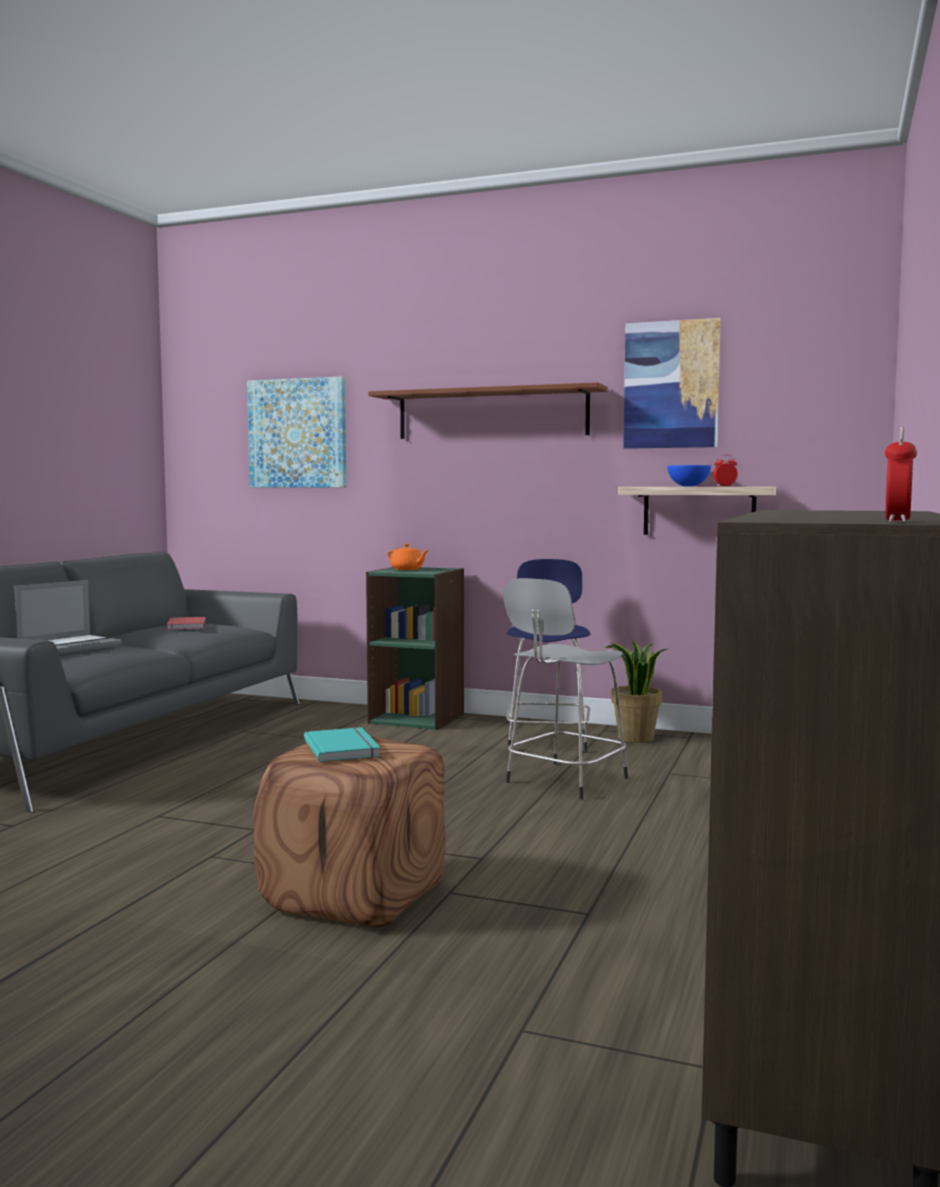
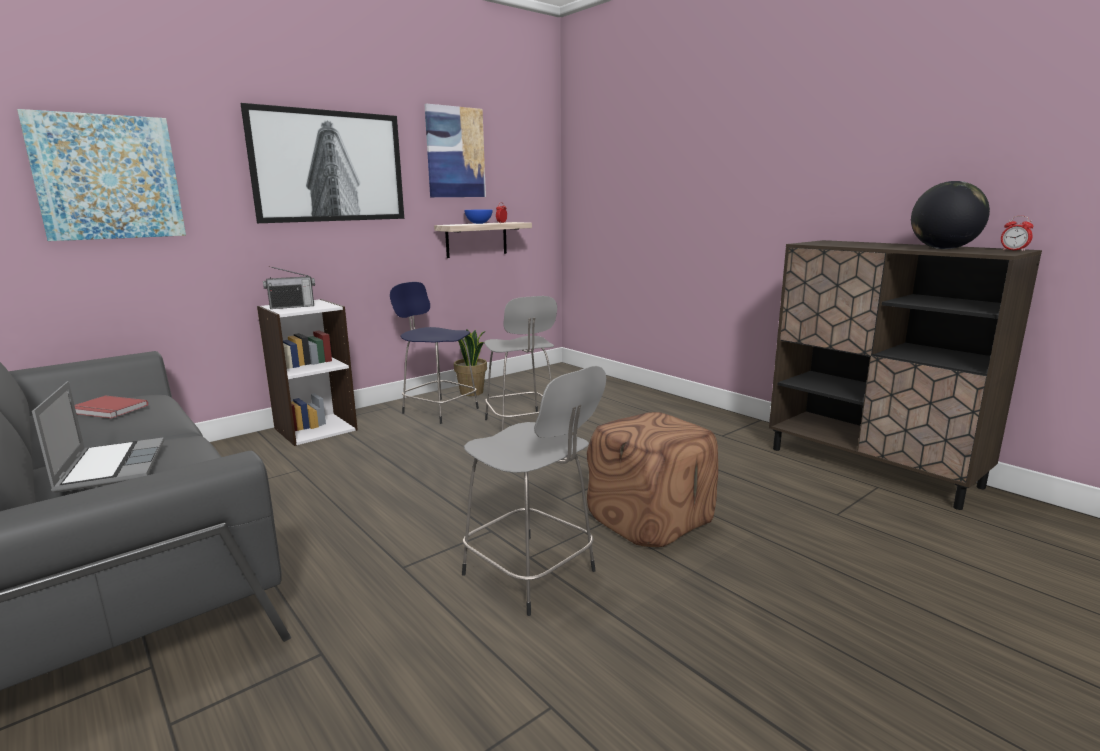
camera: 60 degrees left, 10 degrees up
turquoise book [304,727,381,762] -> none
green bookcase [366,567,464,730] -> white bookcase [257,299,358,446]
brown shelf [368,382,608,439] -> picture [240,103,404,223]
orange teapot [387,544,429,570] -> radio [263,266,315,309]
none -> grey stool [462,366,606,616]
none -> globe [911,181,990,249]

